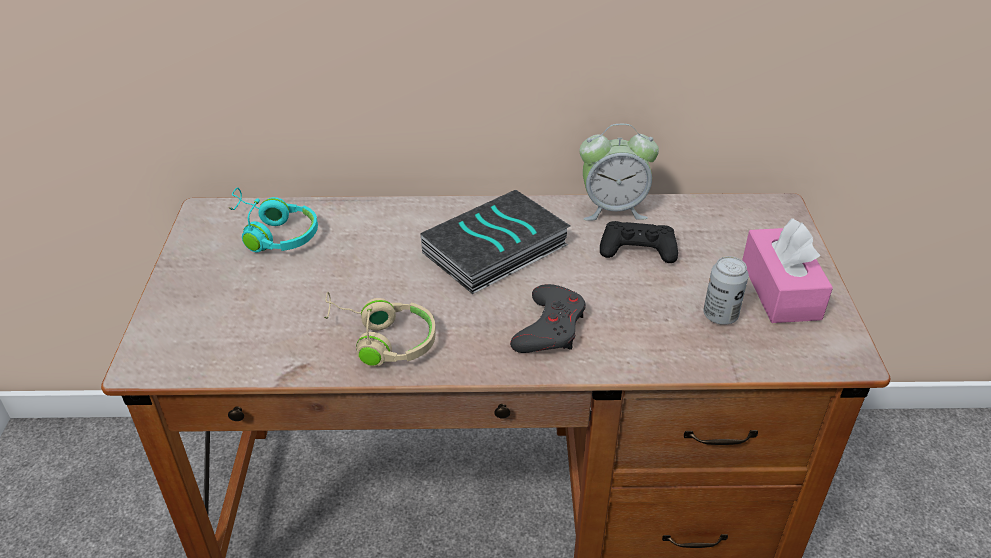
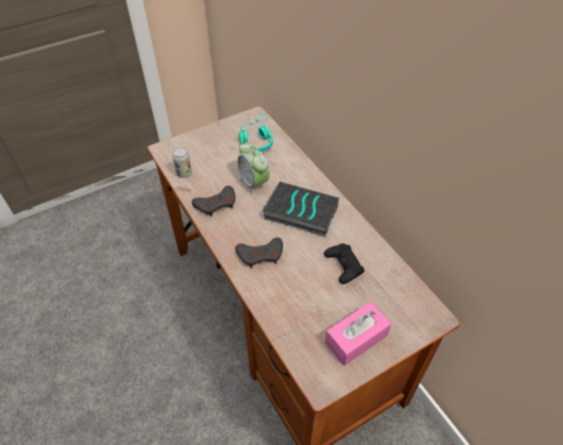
camera: 60 degrees right, 10 degrees up
beige headphones [324,292,436,367] -> grey game controller [192,186,236,217]
alarm clock [579,124,659,221] -> alarm clock moved to [238,142,269,197]
can [704,256,749,325] -> can moved to [172,148,192,178]

